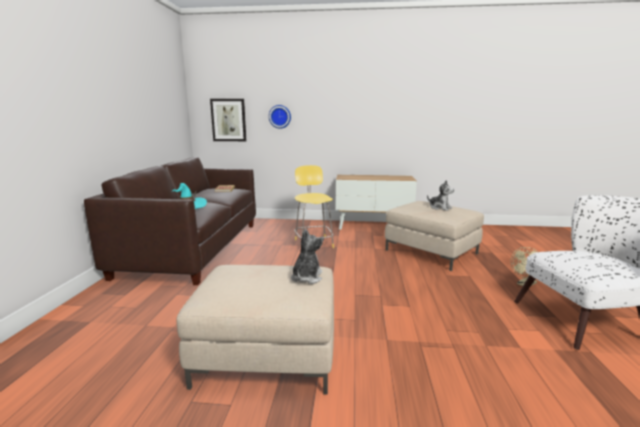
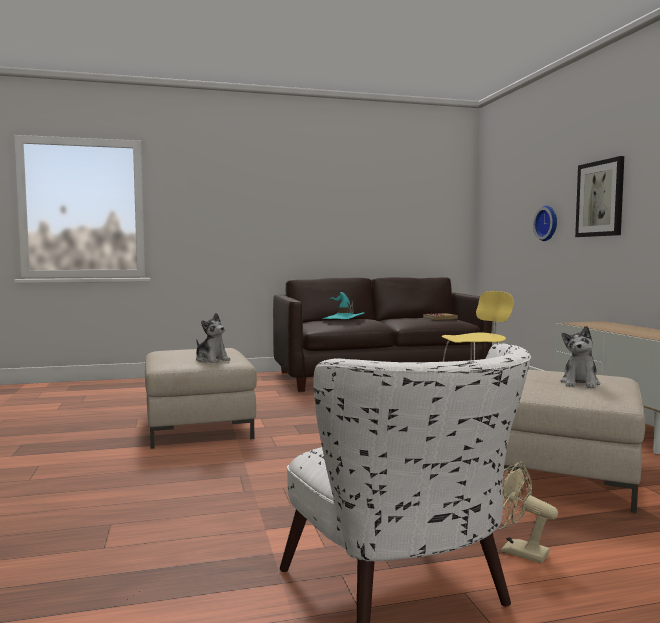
camera: 70 degrees right, 10 degrees down
picture [210,99,246,141] -> picture moved to [575,156,624,237]
plush toy [291,229,324,284] -> plush toy turned 45 degrees clockwise [196,313,231,363]

